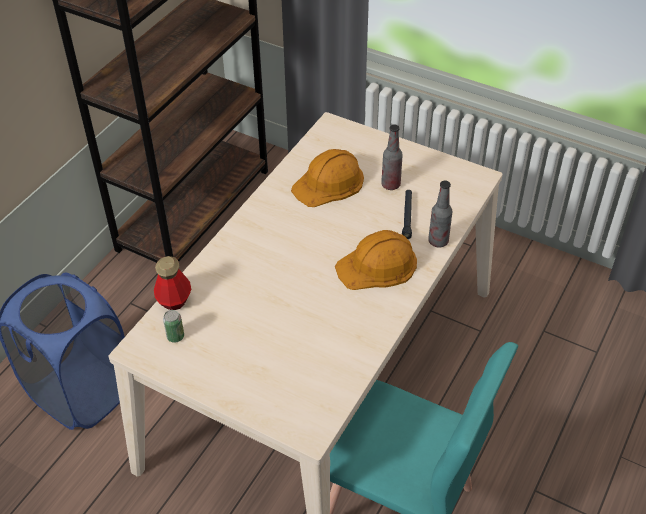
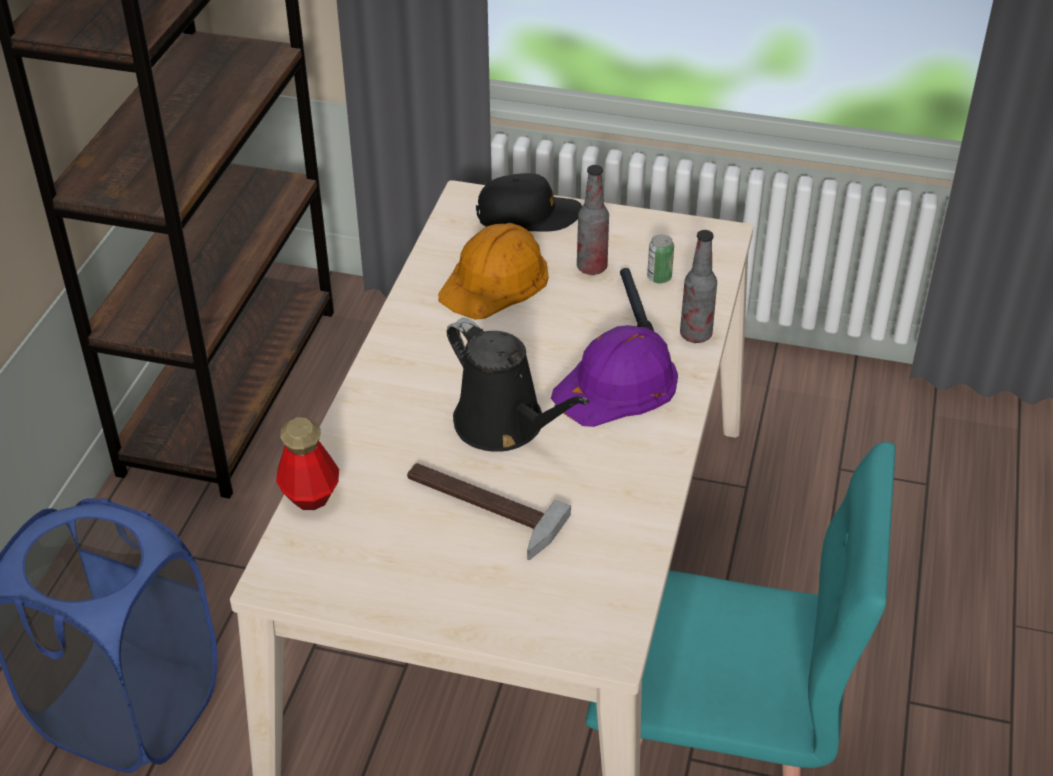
camera: 15 degrees left, 5 degrees down
can [163,310,184,343] -> can moved to [647,234,674,284]
orange hard hat [335,230,417,290] -> purple hard hat [551,325,678,427]
none -> hammer [407,463,571,560]
none -> black watering can [447,318,589,452]
none -> black cap [476,173,582,231]

